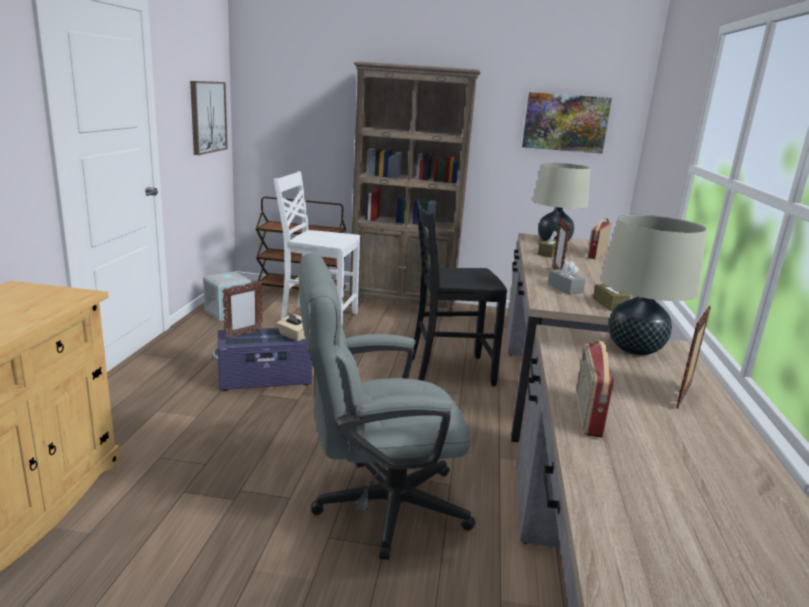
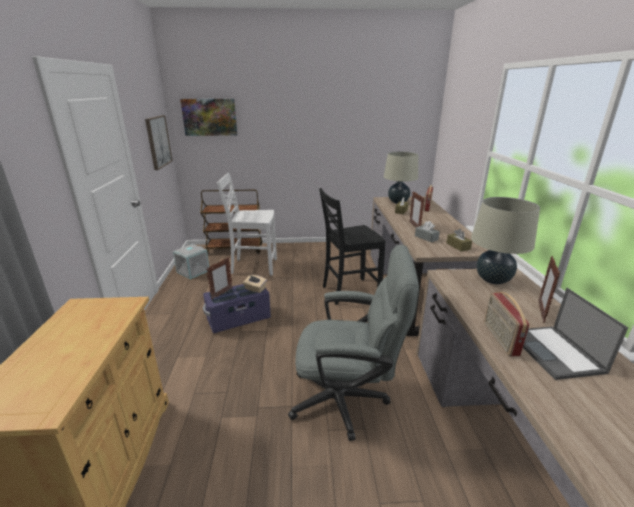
camera: 10 degrees left, 5 degrees up
grey office chair [299,253,476,560] -> grey office chair turned 150 degrees counterclockwise [288,245,419,441]
brown bookcase [349,61,481,317] -> none
picture [522,92,612,154] -> picture moved to [180,99,237,136]
none -> laptop [523,288,628,380]

